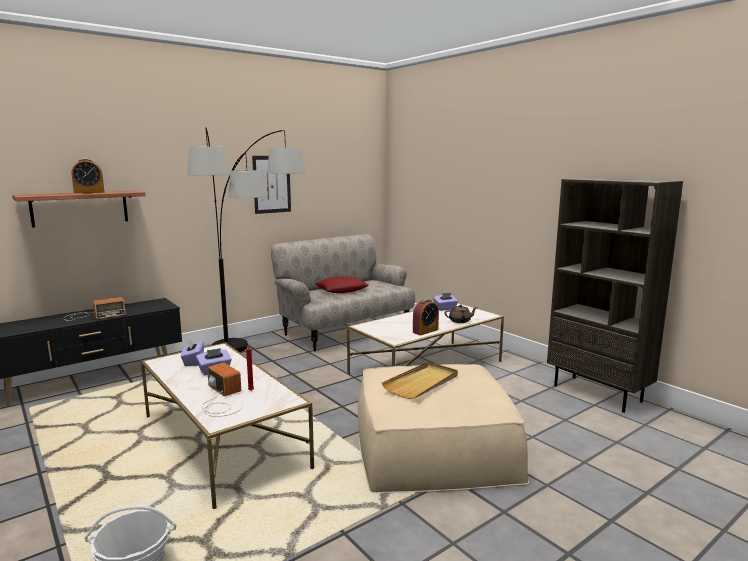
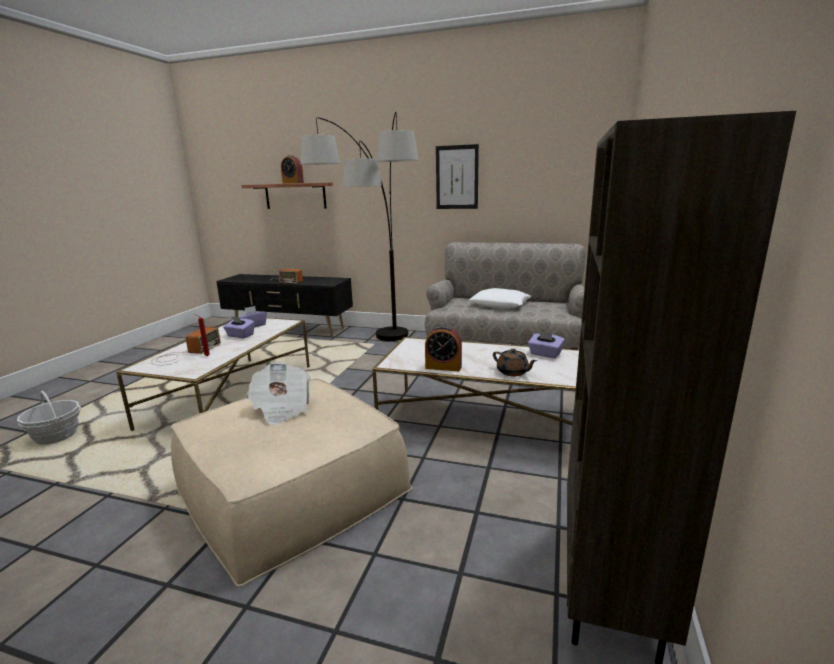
camera: 55 degrees right, 5 degrees up
red pillow [316,276,369,293] -> white pillow [469,288,531,309]
beige tray [382,362,458,399] -> newspaper [247,362,311,425]

